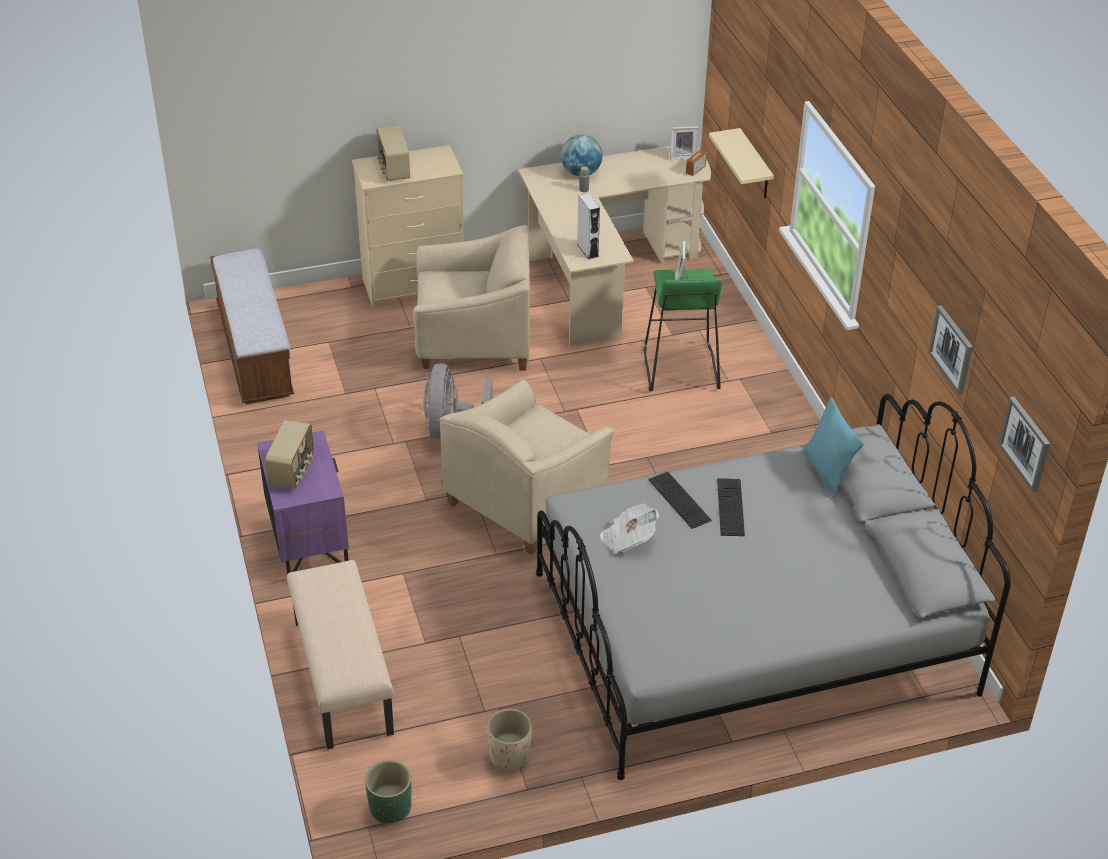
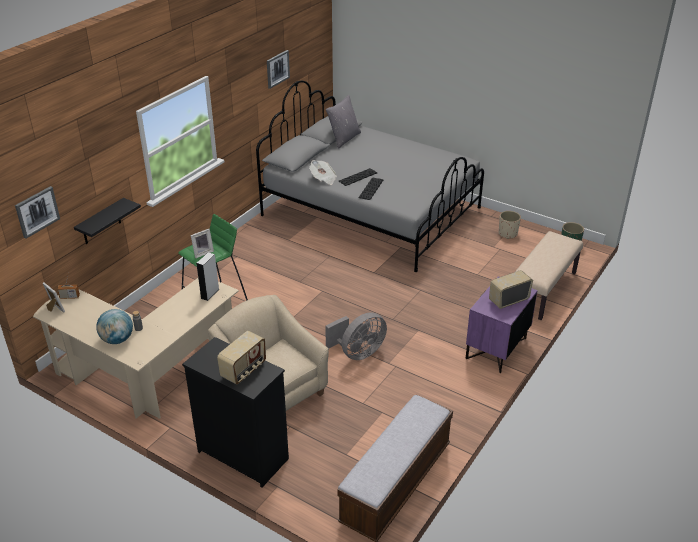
camera: 130 degrees left, 5 degrees down
beige dresser [352,145,464,308] -> black dresser [182,337,289,488]
beige armchair [440,380,614,555] -> none
newspaper [599,503,659,554] -> newspaper moved to [309,160,337,185]
beige shelf [709,128,774,198] -> black shelf [74,198,141,244]
turquoise pillow [802,398,864,498] -> none
picture [999,396,1050,492] -> picture moved to [15,186,60,239]
none -> grey pillow [326,95,361,149]

